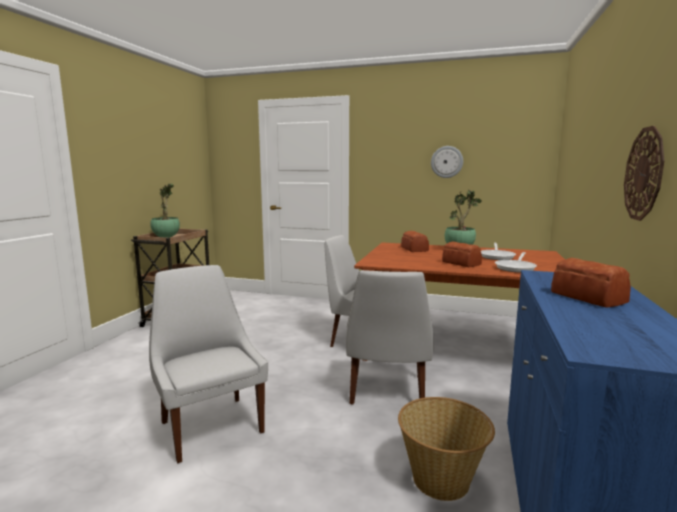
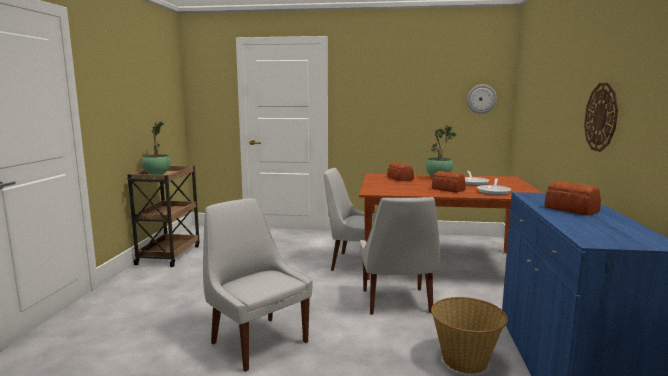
camera: 10 degrees left, 0 degrees up
wall clock [431,146,463,178] -> wall clock moved to [467,84,497,114]

